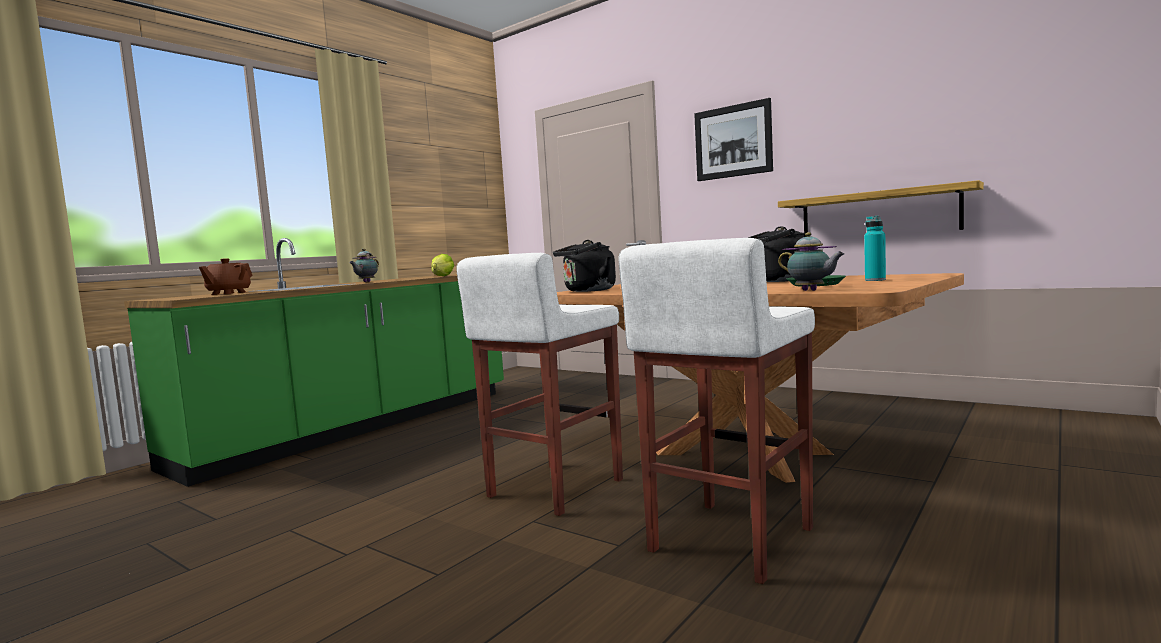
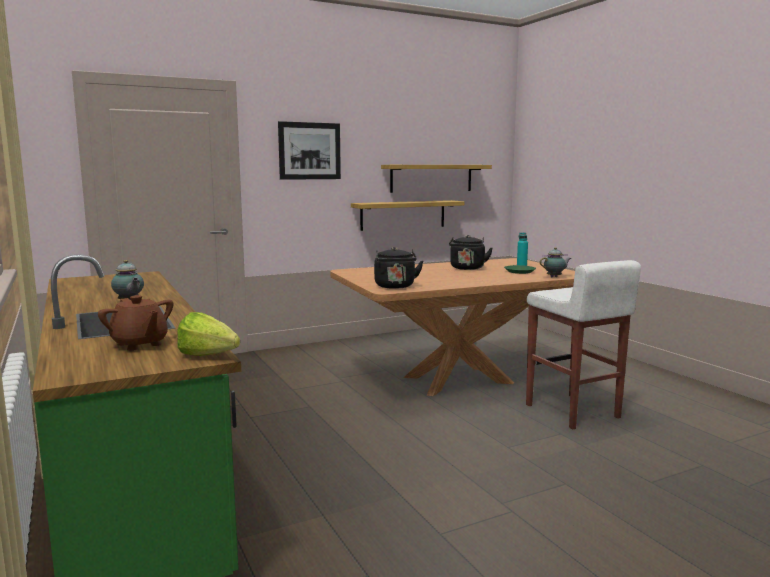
camera: 65 degrees left, 5 degrees up
lettuce [431,254,454,276] -> lettuce moved to [177,312,240,356]
white stool [456,253,623,516] -> none
none -> shelf [381,165,492,193]

